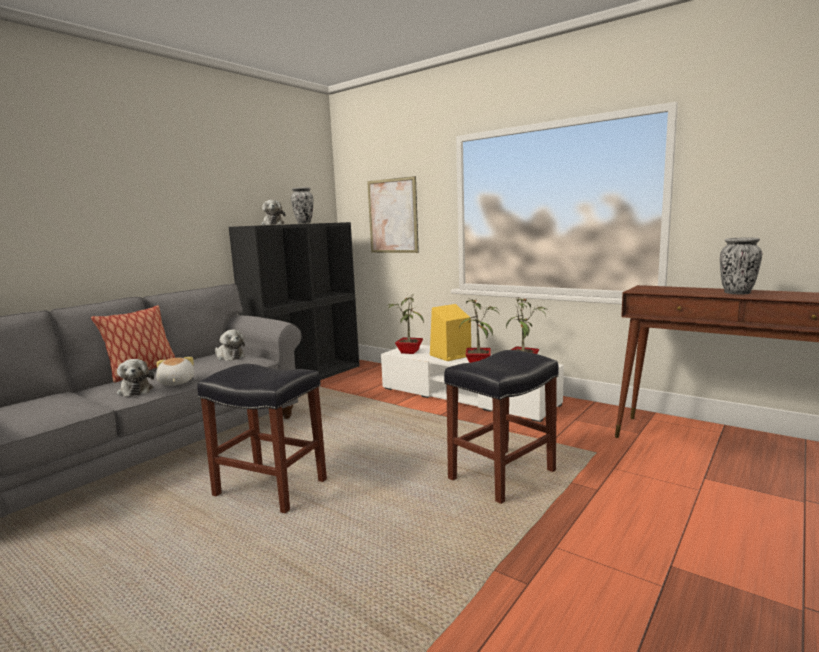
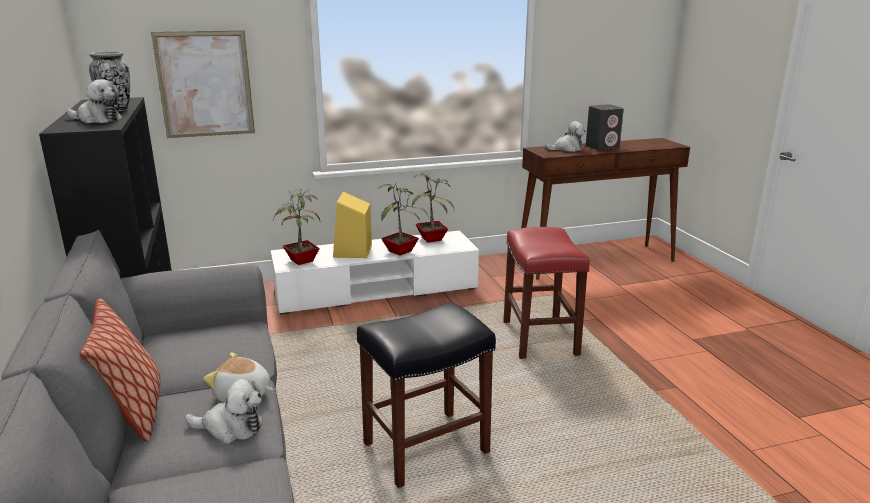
camera: 55 degrees left, 10 degrees up
plush toy [215,330,245,361] -> plush toy moved to [545,121,586,152]
black stool [444,350,559,504] -> red stool [503,227,590,359]
vase [720,238,762,294] -> grey speaker [586,105,624,151]

